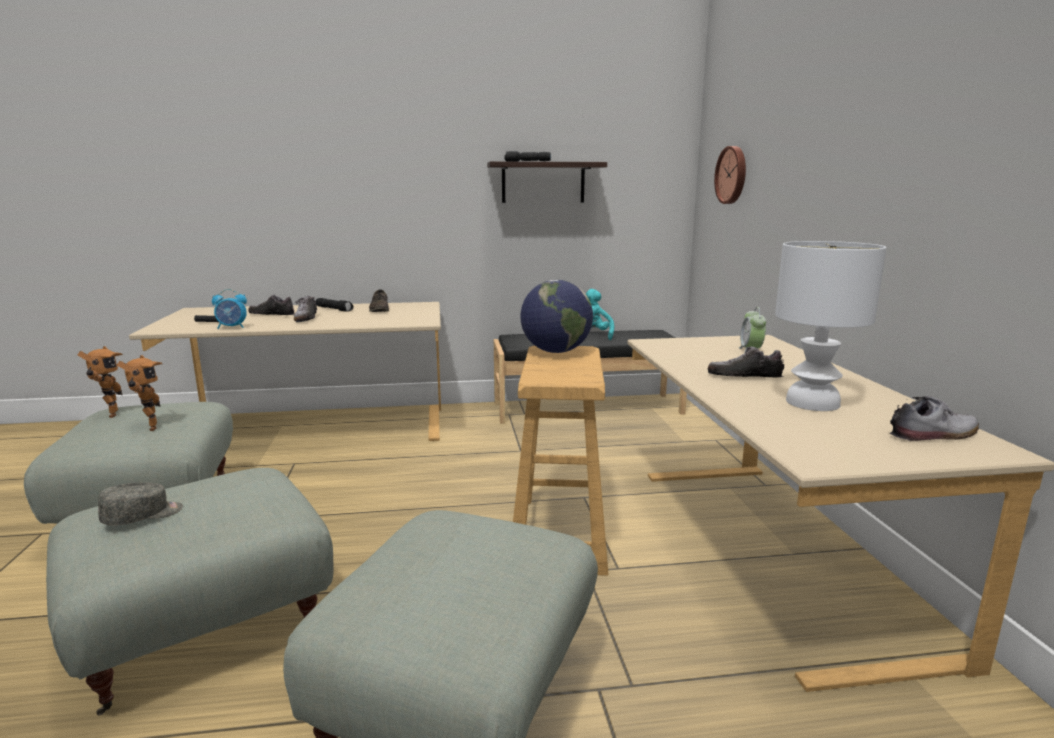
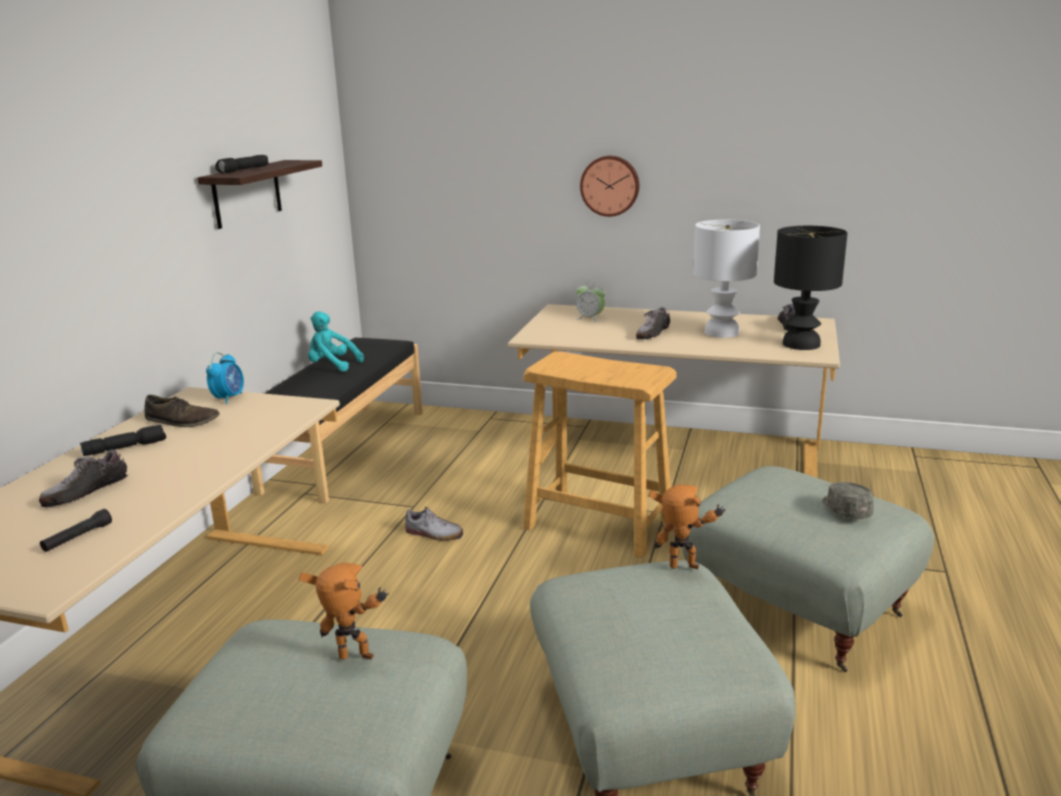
camera: 65 degrees left, 5 degrees up
toy robot [77,346,123,418] -> toy robot moved to [648,484,726,569]
grey cap [98,482,183,526] -> grey cap moved to [822,482,874,519]
alarm clock [212,289,247,329] -> alarm clock moved to [206,352,244,404]
shoe [294,296,317,322] -> shoe moved to [405,507,463,541]
globe [520,280,593,353] -> none
wall clock [714,146,746,204] -> wall clock moved to [580,156,639,217]
none -> black table lamp [774,226,848,350]

